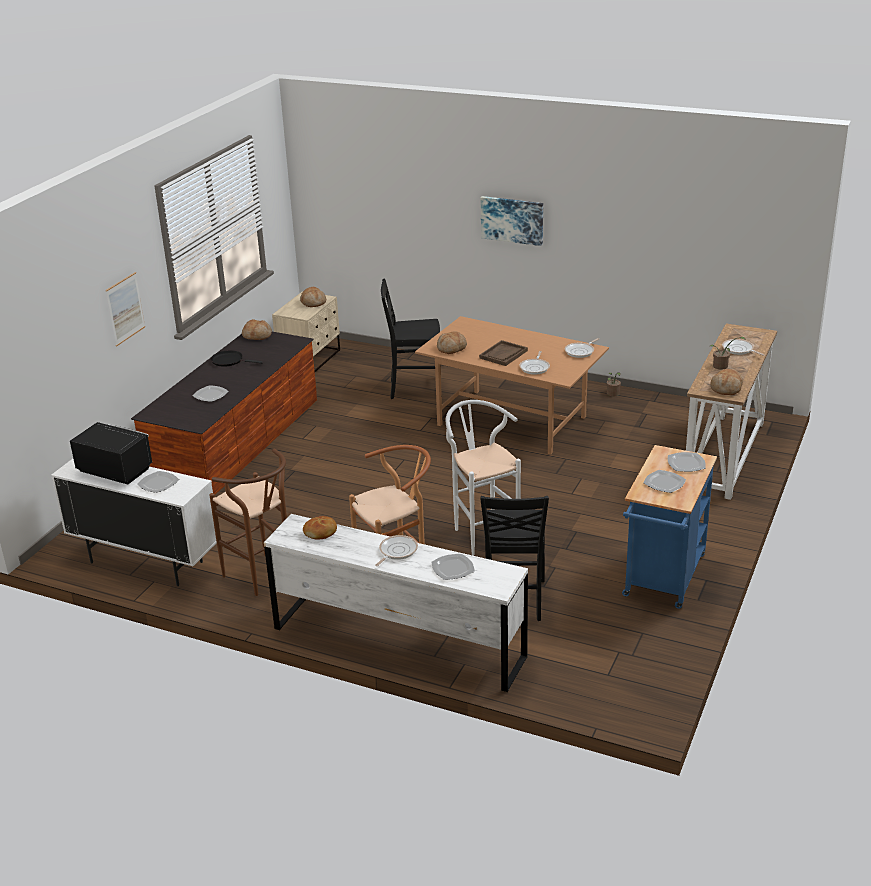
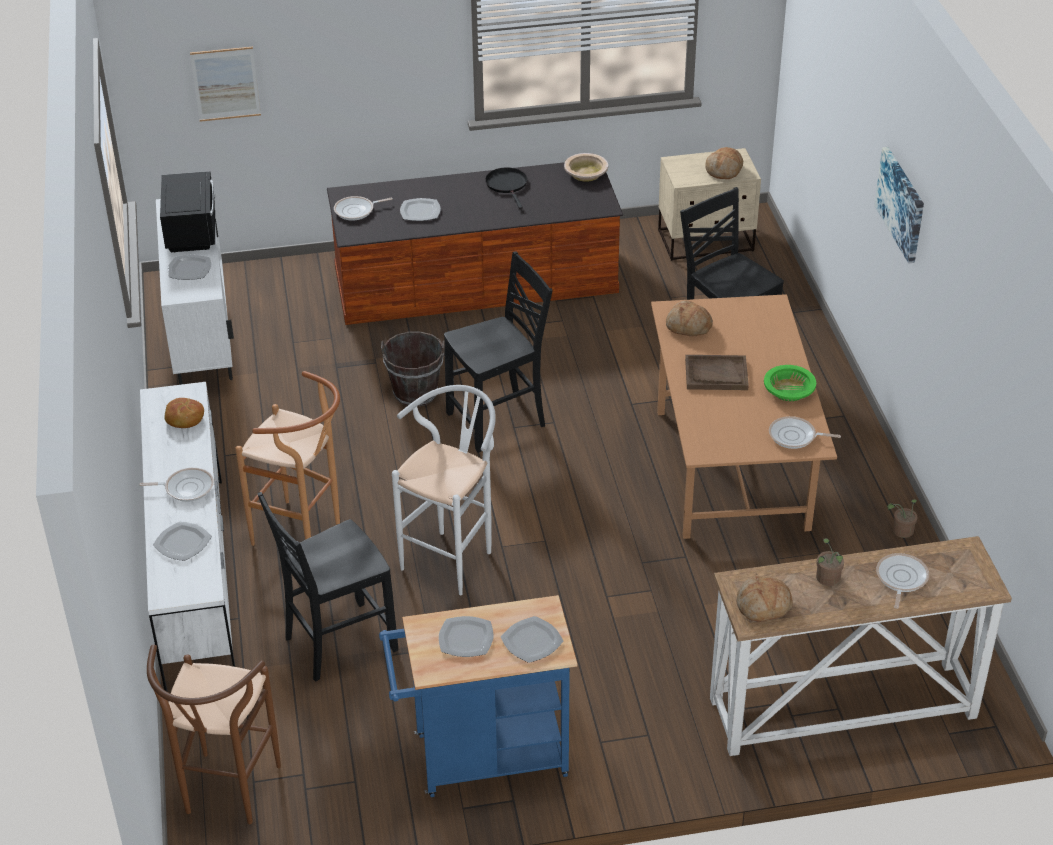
camera: 55 degrees right, 10 degrees up
picture [106,272,145,346] -> picture moved to [190,47,261,122]
brown stool [210,448,287,596] -> brown stool moved to [147,644,281,824]
bread [242,319,272,340] -> beige bowl [564,153,608,182]
frying pan [519,351,550,375] -> frying pan moved to [334,196,393,221]
none -> brown bucket [381,332,444,407]
none -> black chair [444,251,552,453]
none -> green bowl [764,365,816,401]

